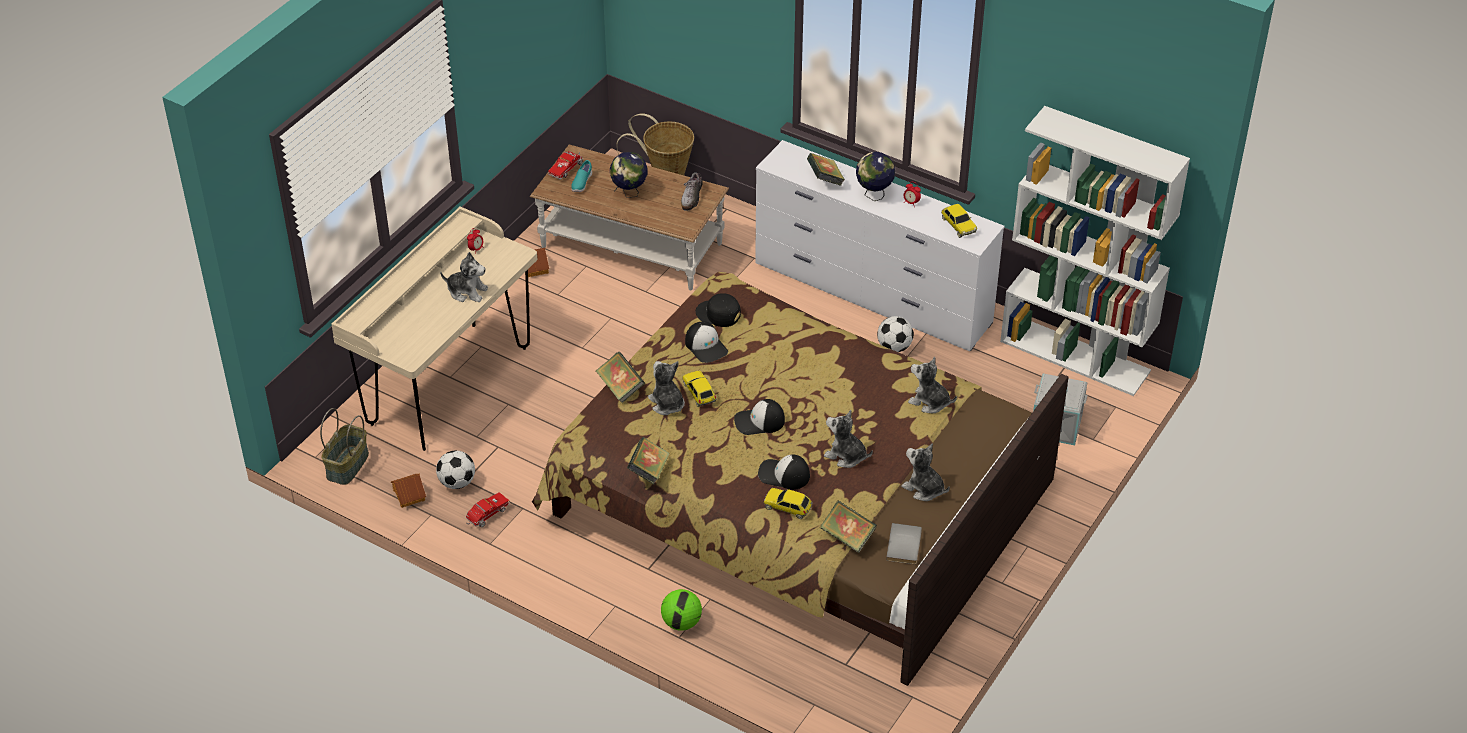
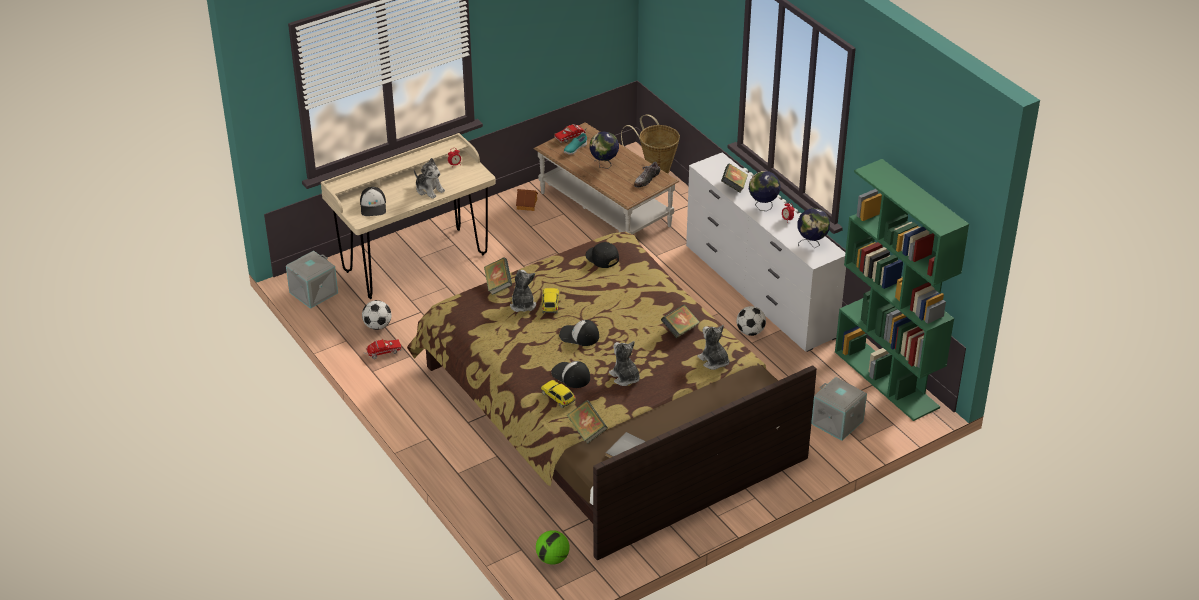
camera: 25 degrees right, 5 degrees down
basket [320,408,369,485] -> grey storage box [286,251,338,309]
toy house [391,473,426,508] -> none
book [627,437,670,484] -> book moved to [661,305,700,338]
football [661,589,702,631] -> football moved to [536,530,570,565]
cap [685,321,728,363] -> cap moved to [360,187,386,216]
plush toy [902,443,950,501] -> none
toy car [941,204,977,238] -> globe [797,208,830,248]
white bookcase [1000,106,1190,396] -> green bookcase [835,159,969,421]

